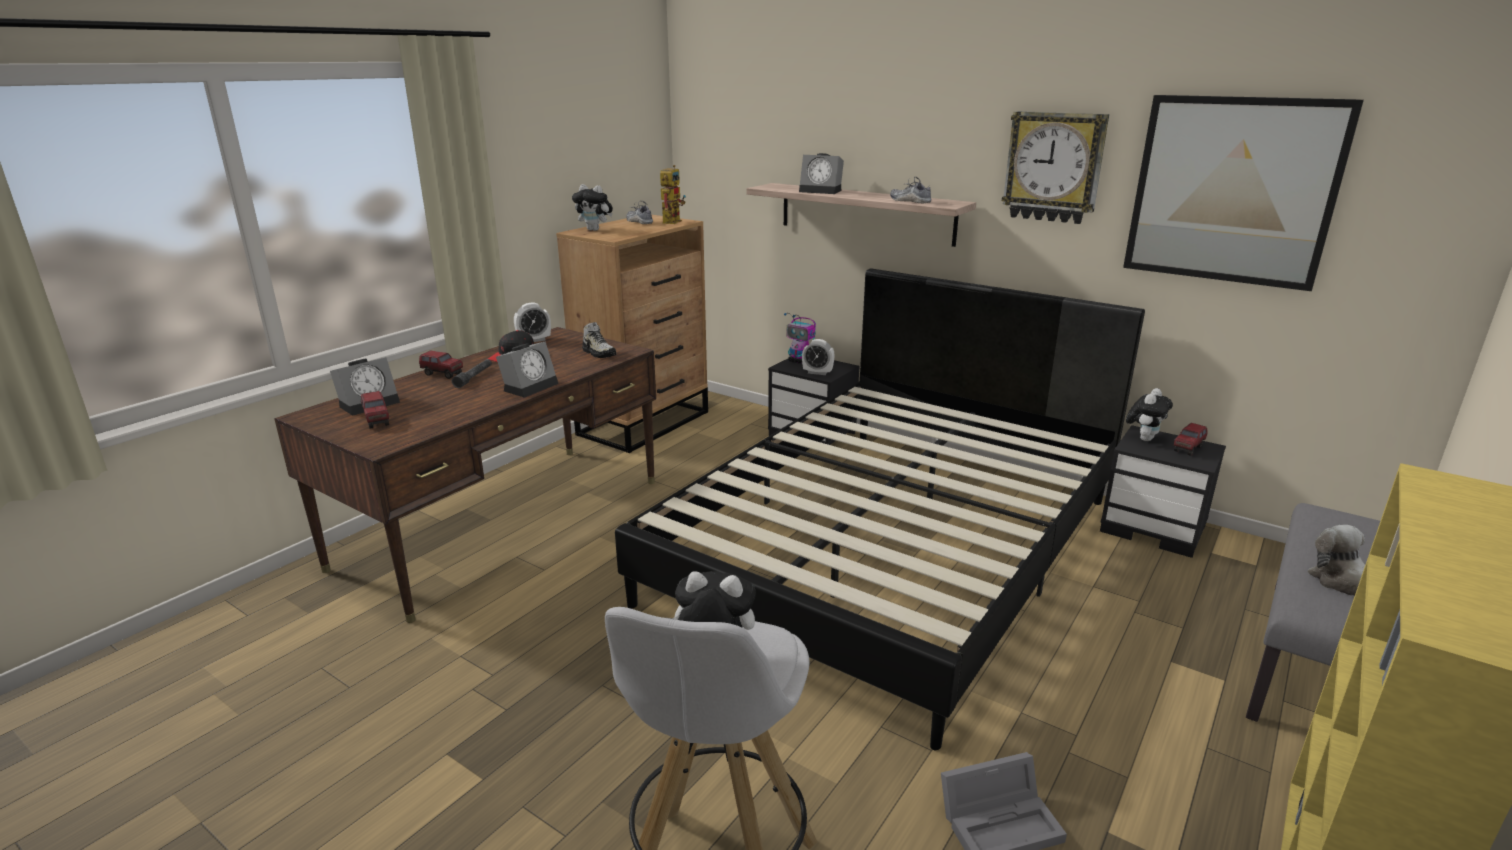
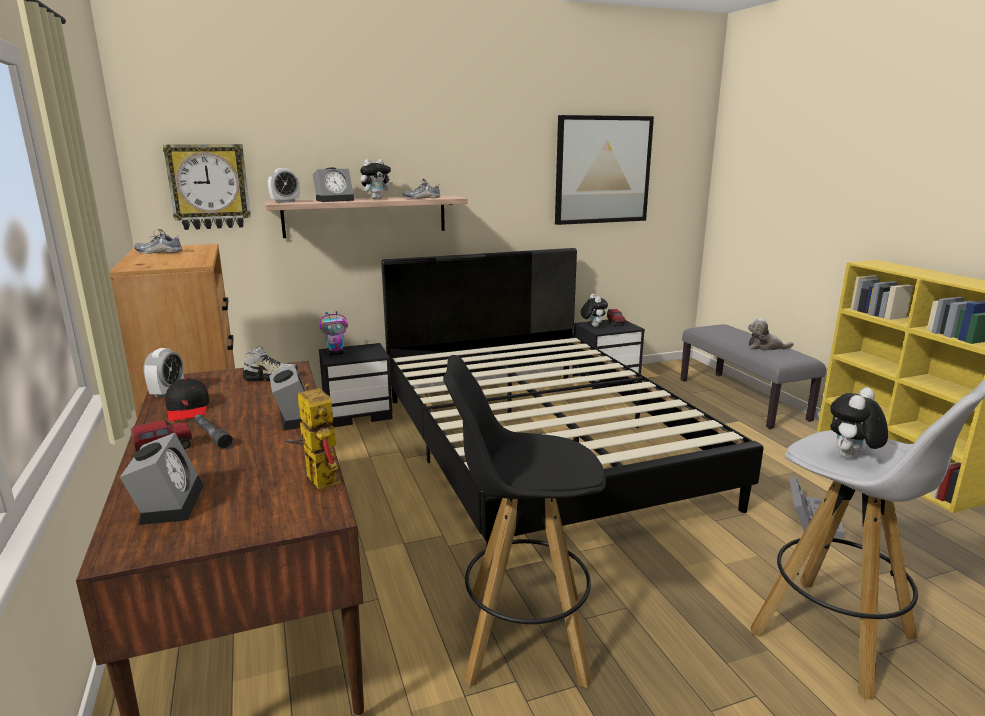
camera: 55 degrees left, 5 degrees down
toy truck [361,391,389,428] -> none
plush toy [572,184,613,231] -> plush toy moved to [360,159,393,199]
toy robot [660,165,686,224] -> toy robot moved to [284,383,341,490]
alarm clock [802,339,835,375] -> alarm clock moved to [268,168,300,203]
wall clock [1002,111,1109,224] -> wall clock moved to [163,144,251,230]
none -> black stool [443,355,606,688]

